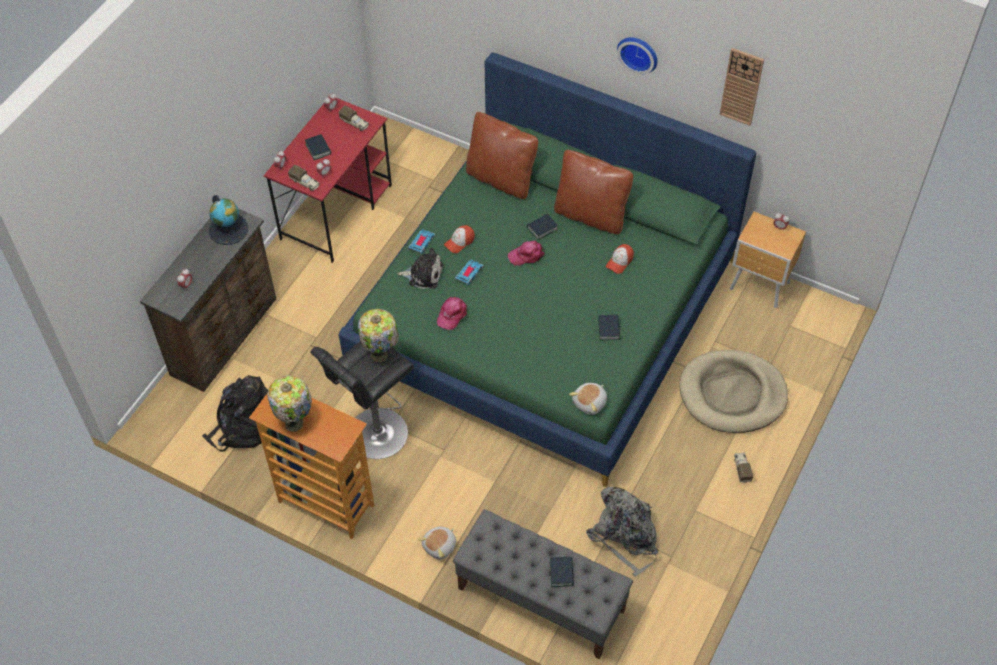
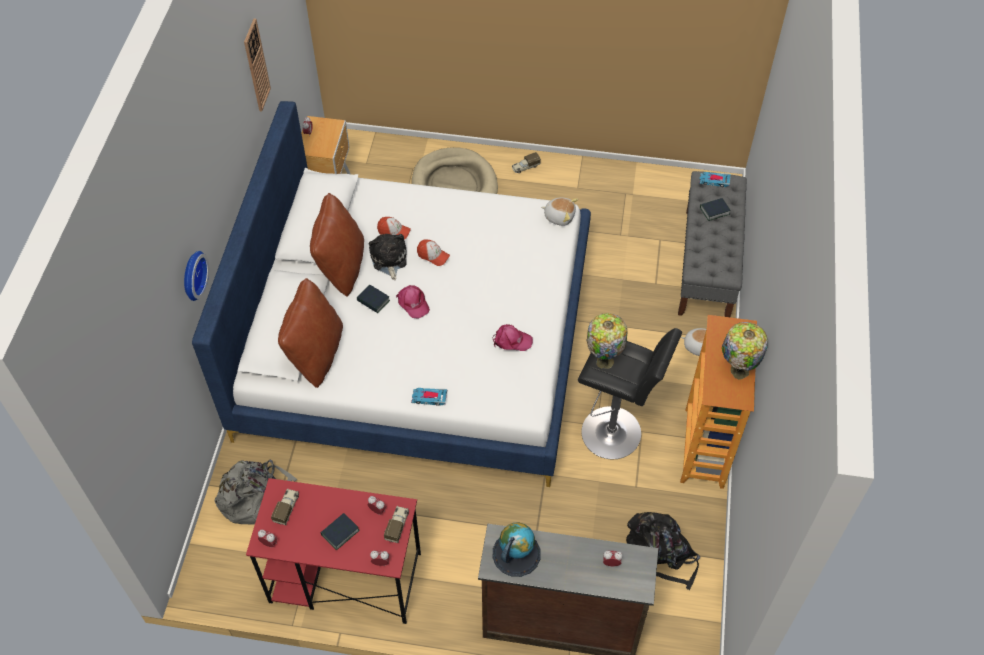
camera: 110 degrees left, 0 degrees up
green bed [339,52,757,487] -> white bed [192,101,591,487]
plush toy [397,247,443,289] -> plush toy moved to [369,234,407,280]
cap [444,225,475,253] -> cap moved to [417,240,450,266]
toy car [455,259,484,285] -> toy car moved to [699,172,731,187]
grey backpack [586,487,658,577] -> grey backpack moved to [214,460,297,524]
book [598,315,620,340] -> none
wall clock [617,37,657,74] -> wall clock moved to [184,251,209,301]

